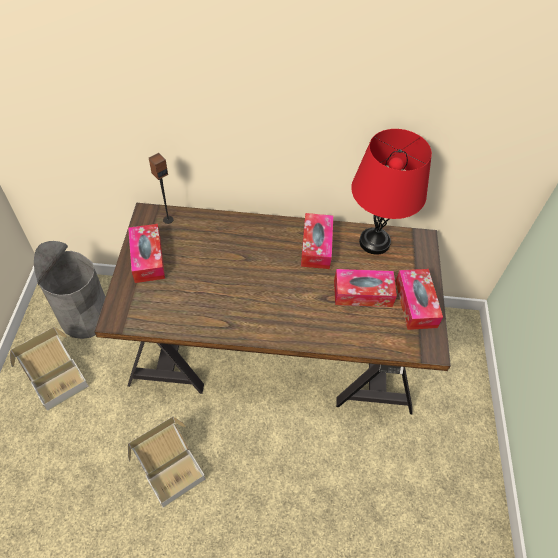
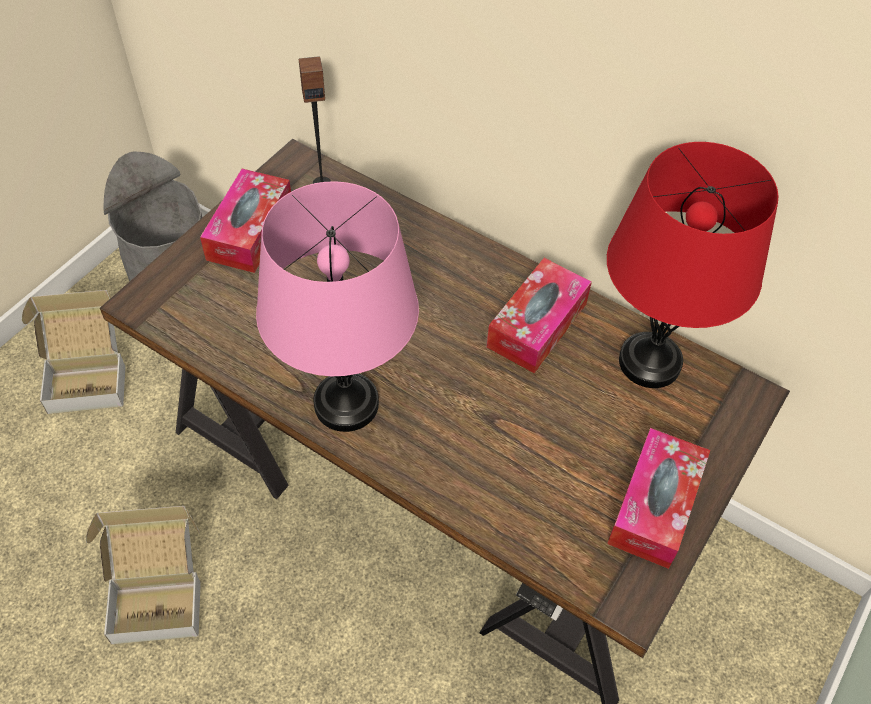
camera: 30 degrees right, 0 degrees up
tissue box [334,269,397,307] -> none
none -> pink table lamp [256,181,419,432]

